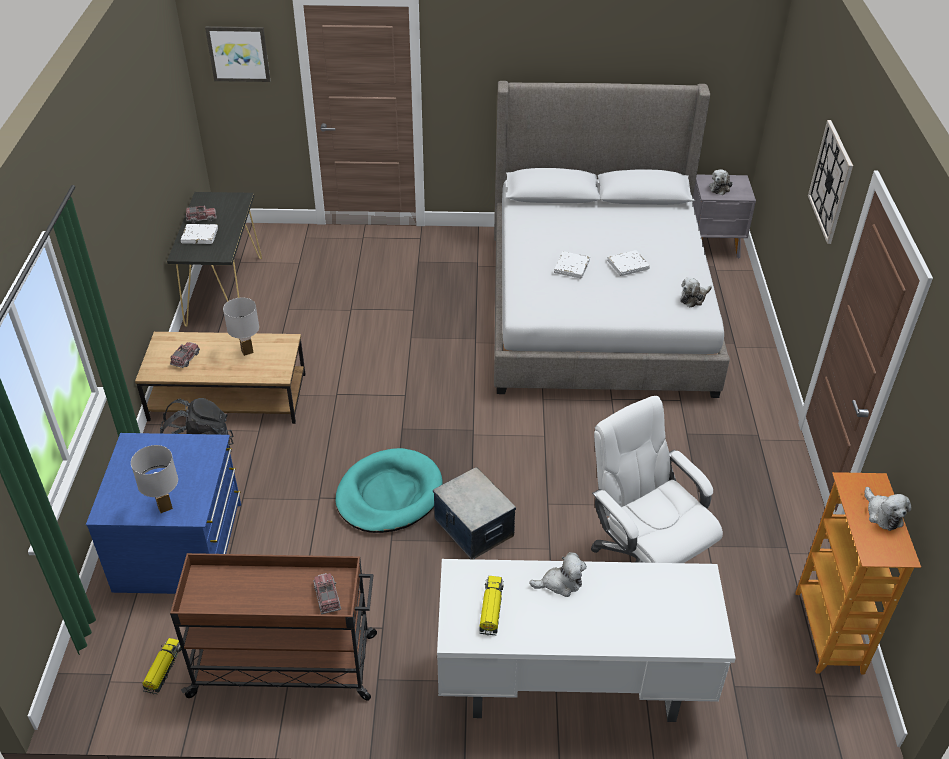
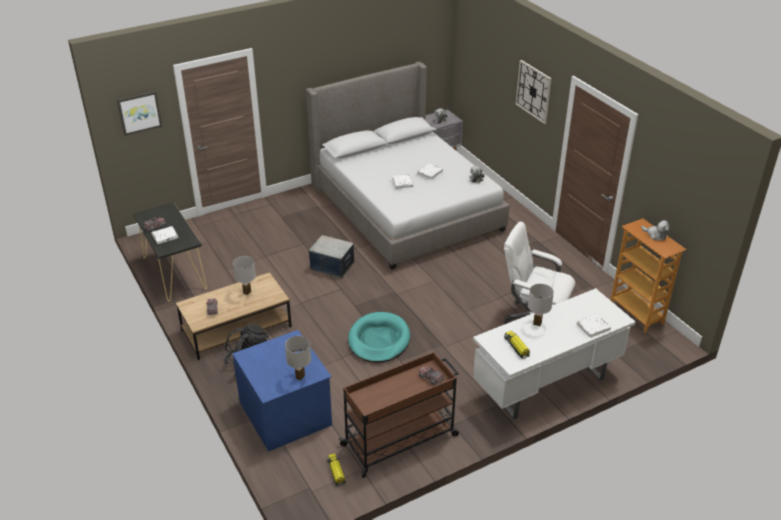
camera: 30 degrees left, 5 degrees down
storage box [433,467,516,559] -> storage box moved to [308,235,354,278]
plush toy [529,552,587,597] -> white table lamp [528,284,554,326]
none -> white book [577,314,611,337]

